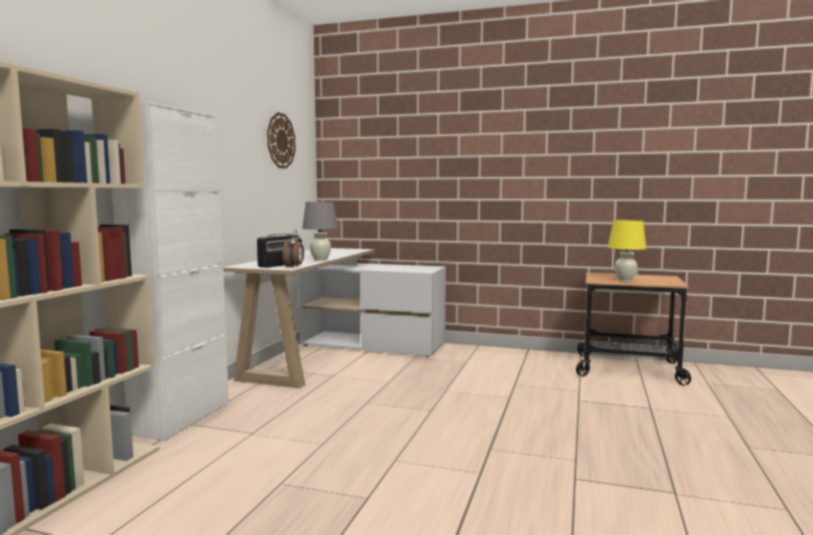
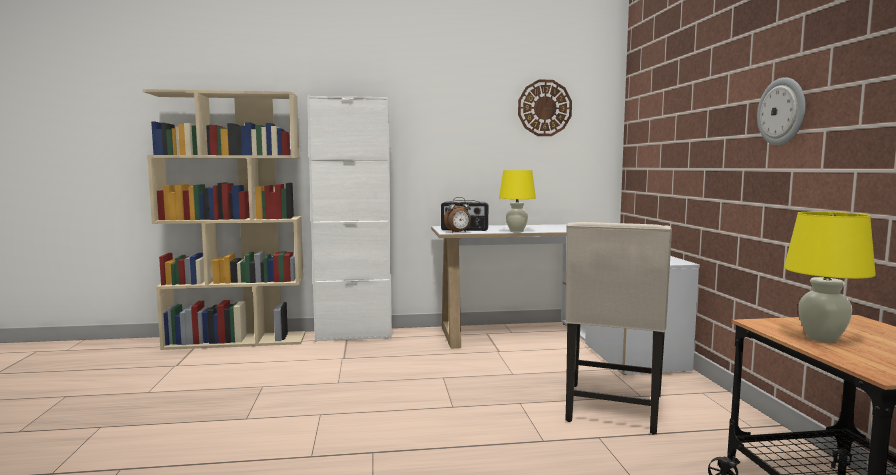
camera: 65 degrees right, 0 degrees up
grey table lamp [302,202,338,261] -> yellow table lamp [499,170,536,232]
none -> beige chair [565,222,672,435]
none -> wall clock [757,77,806,145]

